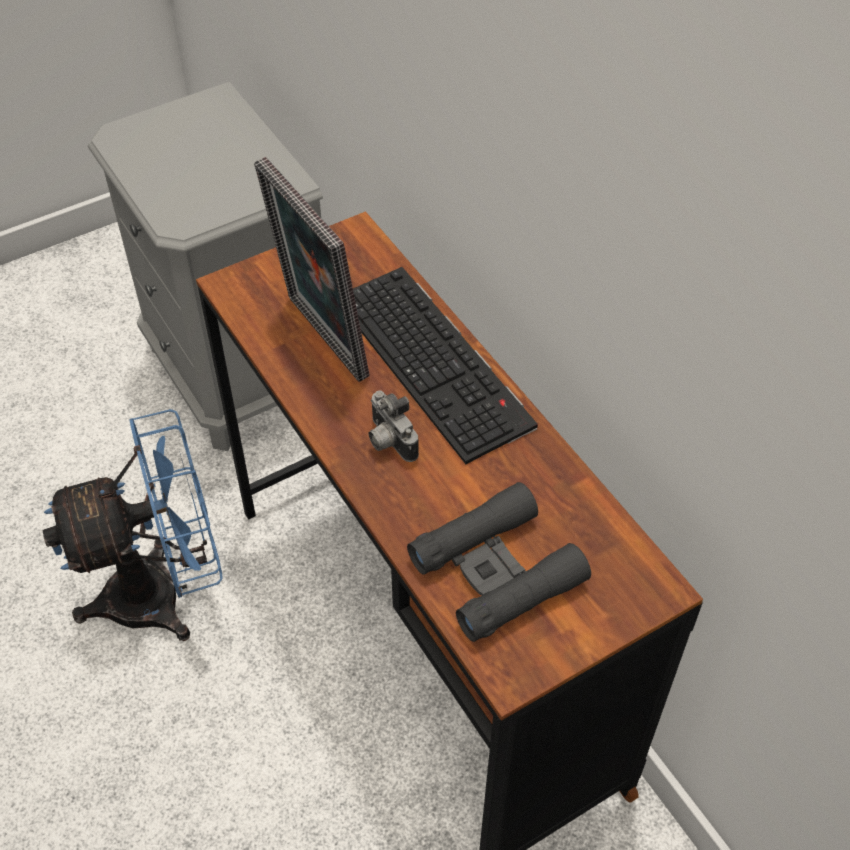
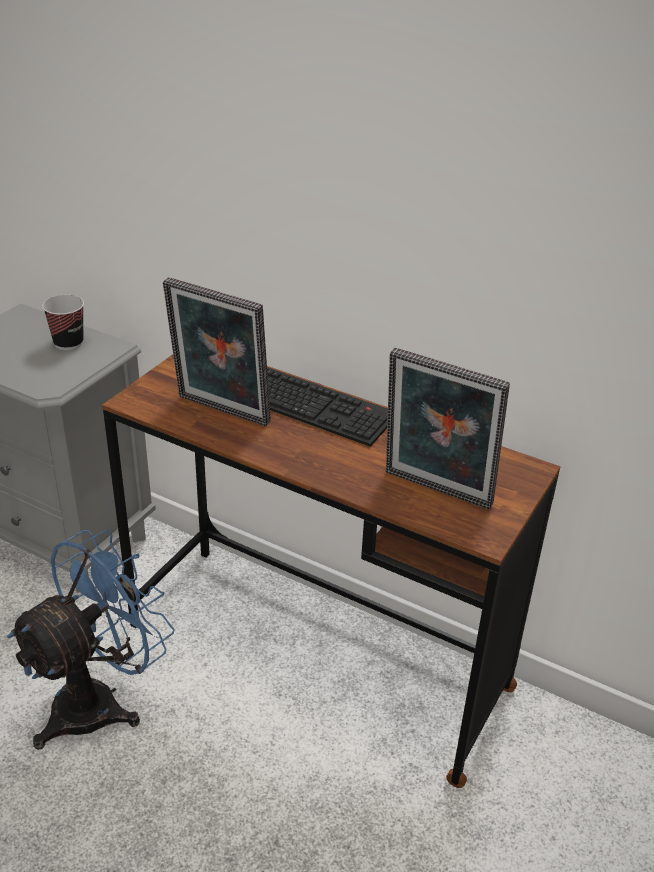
camera: 30 degrees left, 15 degrees down
camera [369,390,419,462] -> none
black binoculars [407,482,591,642] -> picture frame [386,348,510,509]
none -> cup [42,295,84,350]

